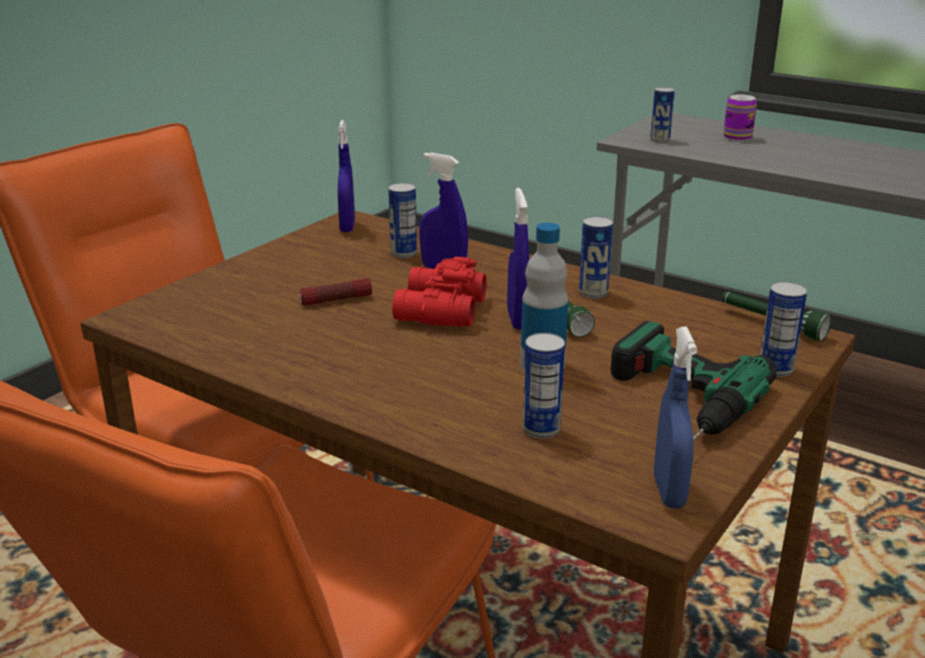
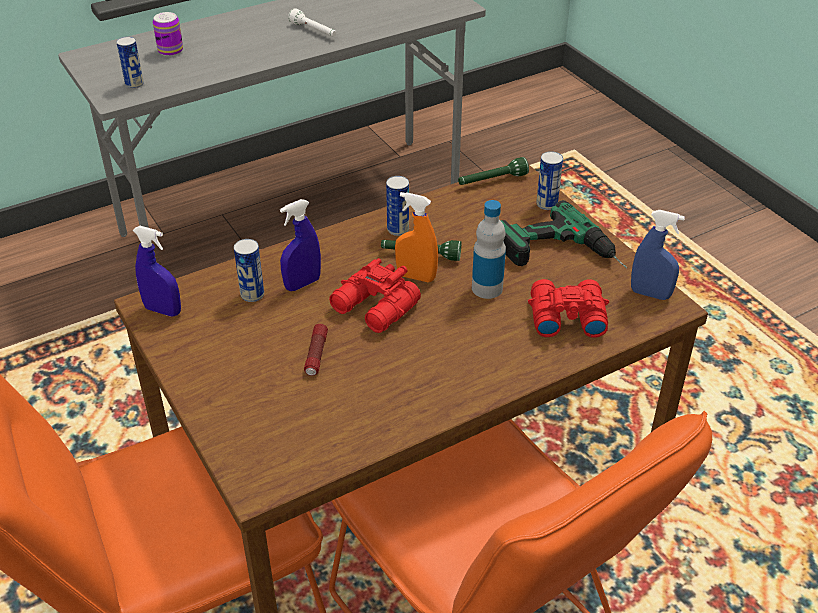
camera: 65 degrees left, 15 degrees up
blue spray bottle [507,188,529,330] -> orange spray bottle [395,192,438,282]
can [523,333,565,439] -> red binoculars [528,279,609,338]
none -> white flashlight [288,8,336,36]

